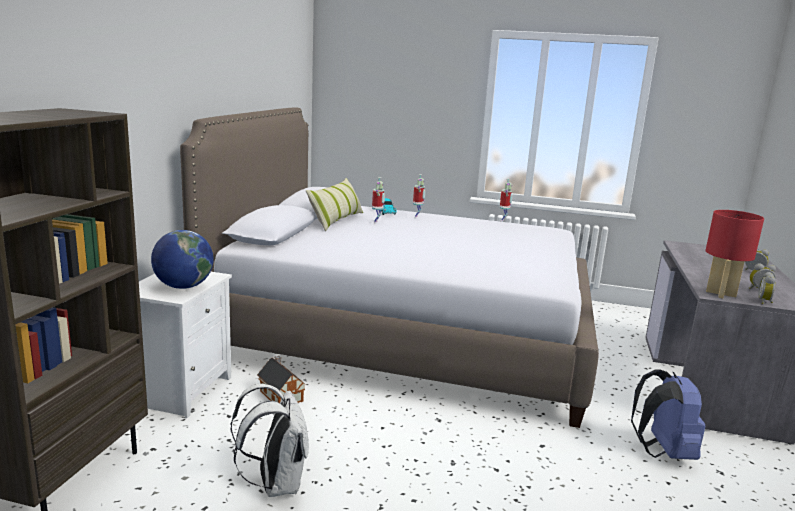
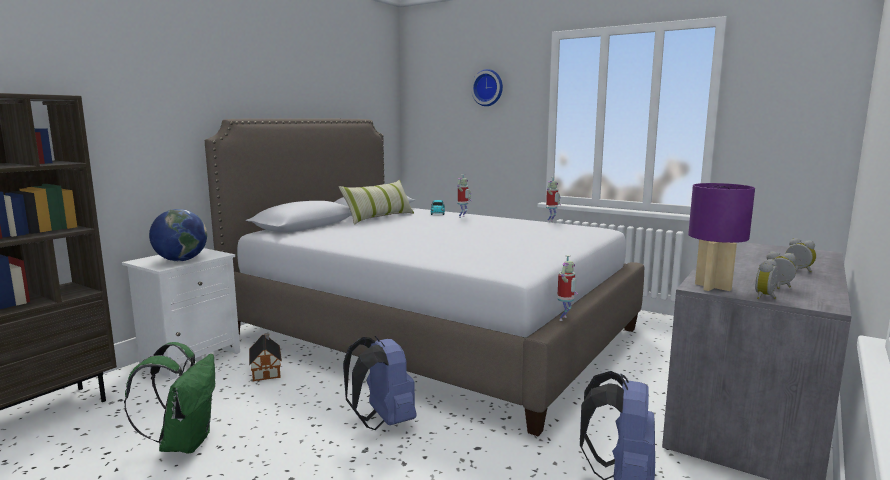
camera: 20 degrees right, 5 degrees down
white backpack [230,384,309,497] -> green backpack [124,342,215,454]
toy robot [372,177,385,223] -> toy robot moved to [557,255,578,321]
red table lamp [706,210,764,298] -> purple table lamp [688,183,755,291]
none -> blue backpack [343,336,416,430]
none -> wall clock [471,69,503,106]

